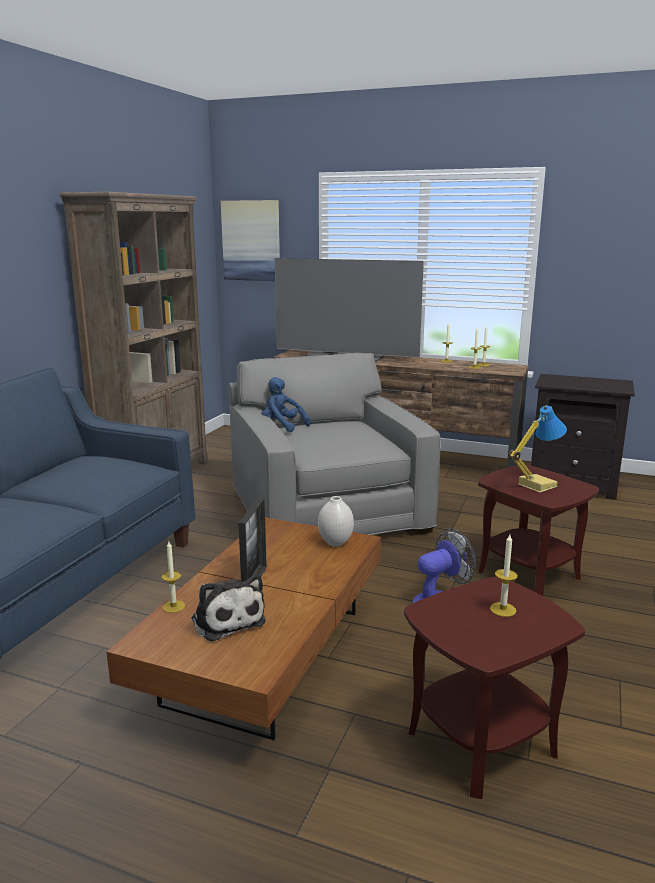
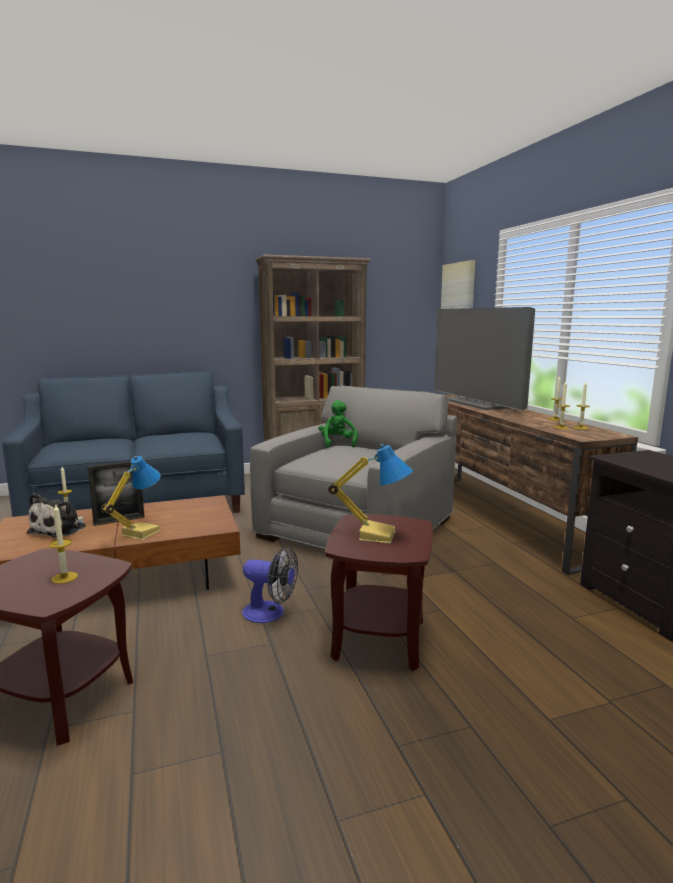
camera: 50 degrees right, 5 degrees down
blue plush toy [262,377,311,432] -> green plush toy [318,400,358,447]
white vase [318,496,354,547] -> none
none -> table lamp [101,456,161,540]

